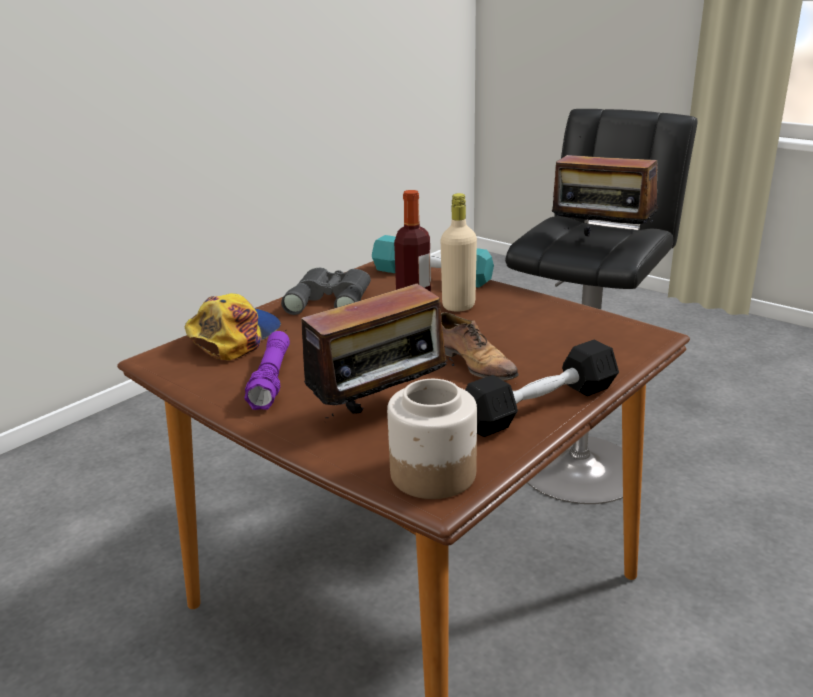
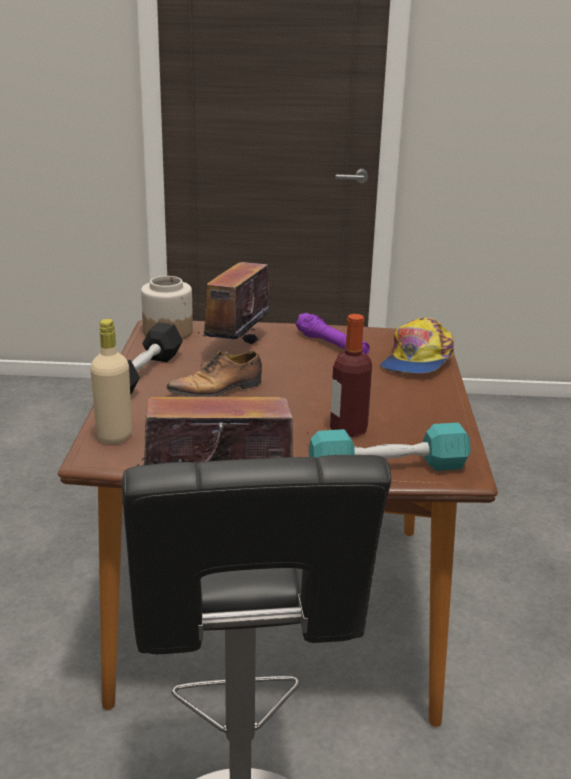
camera: 140 degrees right, 0 degrees up
cap [185,293,281,360] -> cap turned 45 degrees clockwise [380,318,454,373]
grey binoculars [281,268,371,315] -> none
beige bottle [441,193,477,311] -> beige bottle moved to [90,319,132,444]
shoe [441,312,519,380] -> shoe turned 45 degrees counterclockwise [166,351,262,397]

